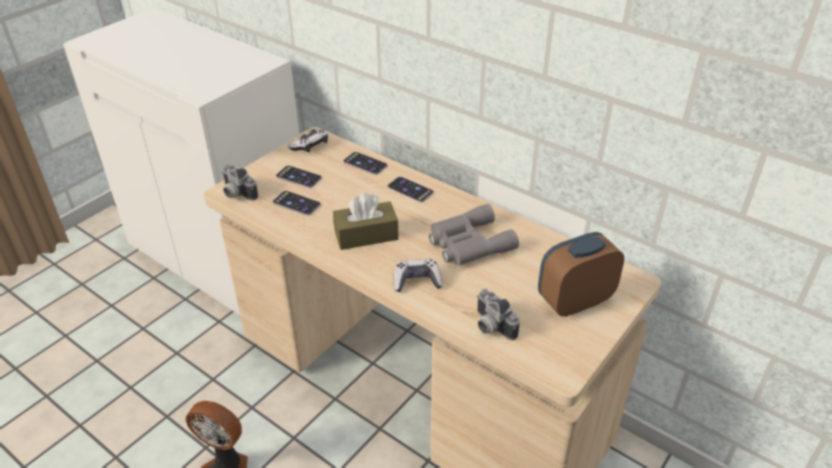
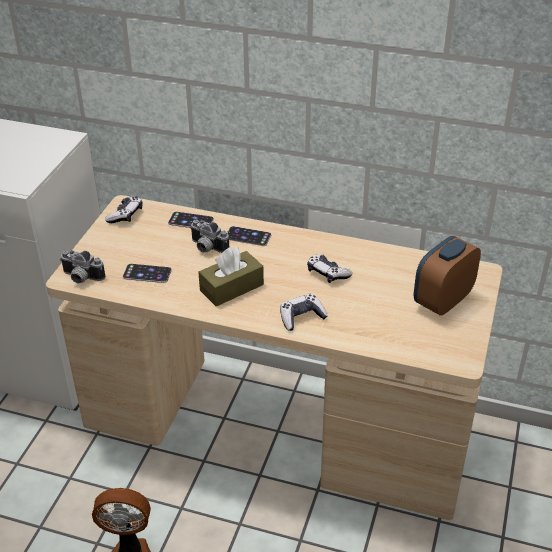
camera: 20 degrees left, 0 degrees up
phone [276,166,322,188] -> none
grey binoculars [429,204,519,265] -> game controller [307,254,352,283]
camera [477,289,520,340] -> camera moved to [190,220,229,253]

